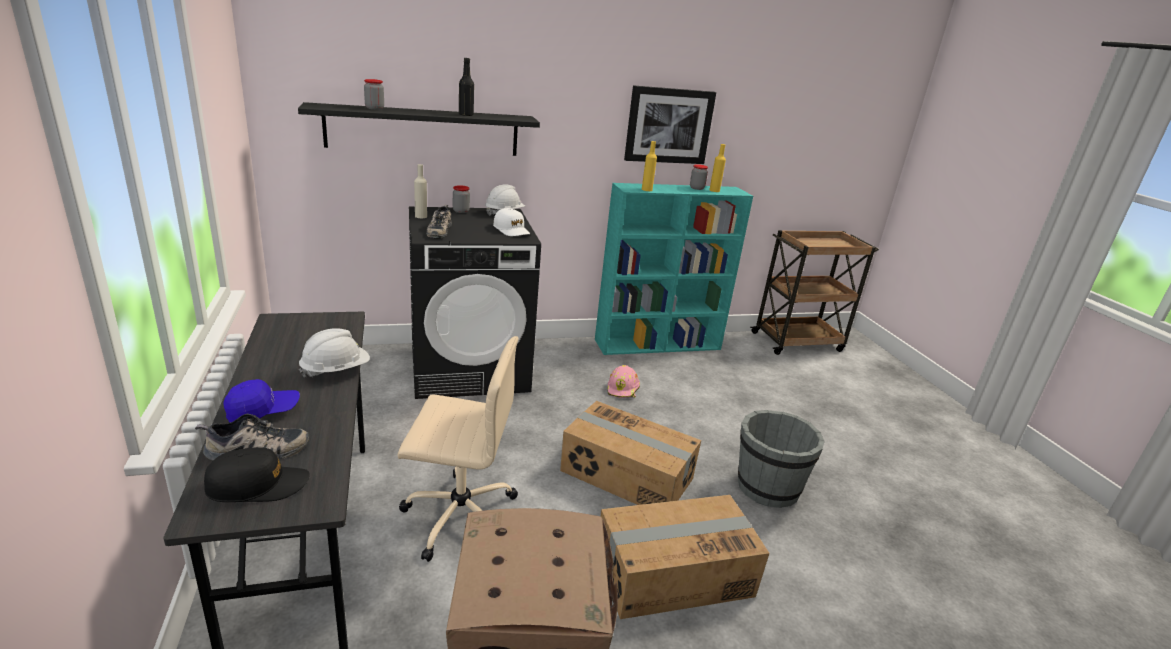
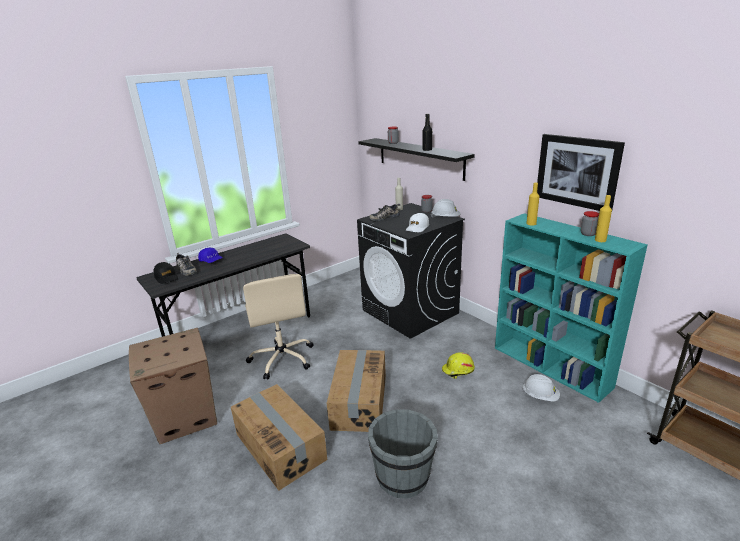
camera: 70 degrees right, 0 degrees up
white hard hat [299,328,370,378] -> white hard hat moved to [522,374,560,402]
pink hard hat [608,365,640,398] -> yellow hard hat [442,352,475,379]

